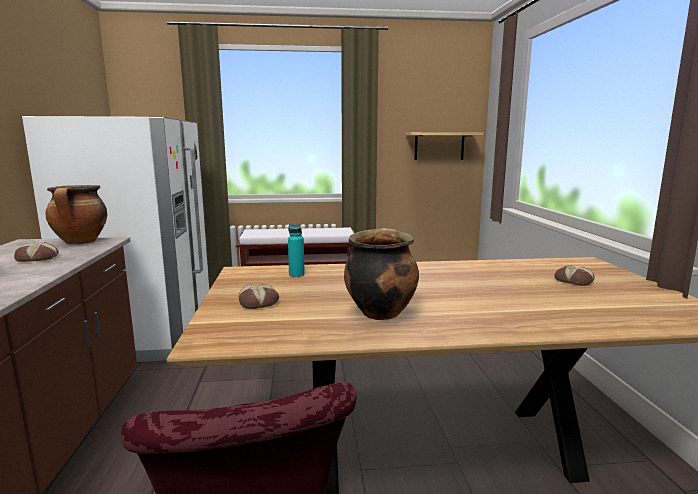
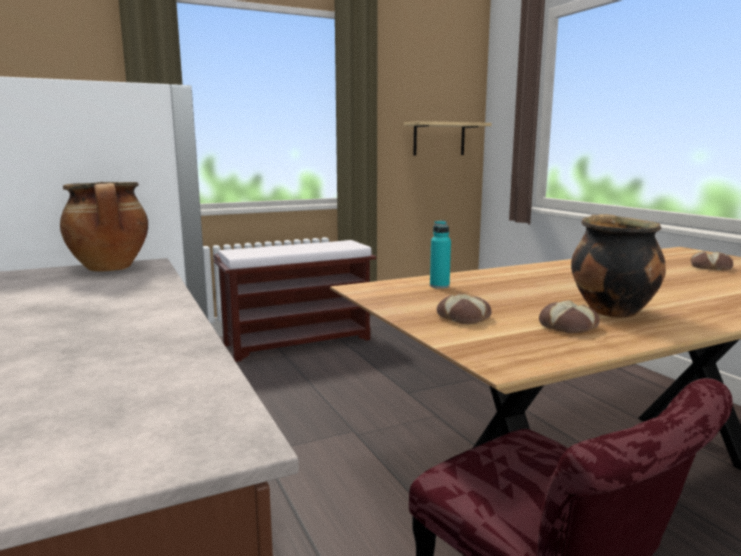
camera: 20 degrees left, 0 degrees up
bread [14,242,59,262] -> bread moved to [539,300,600,333]

